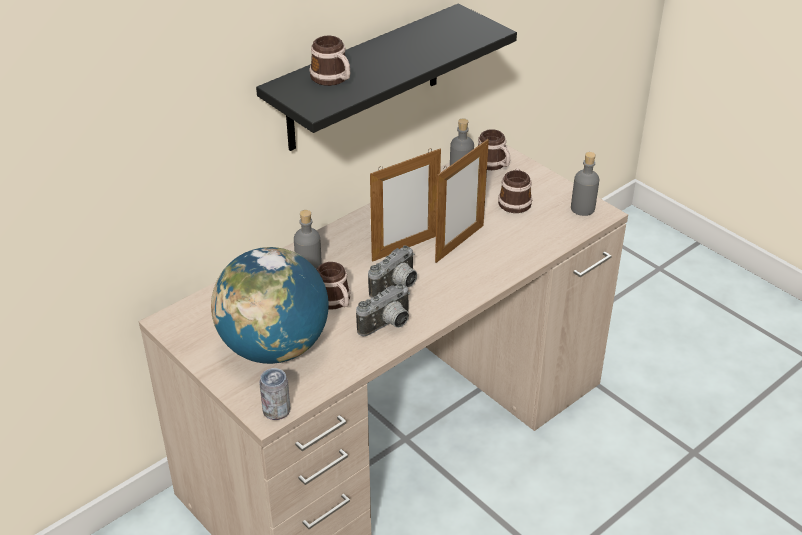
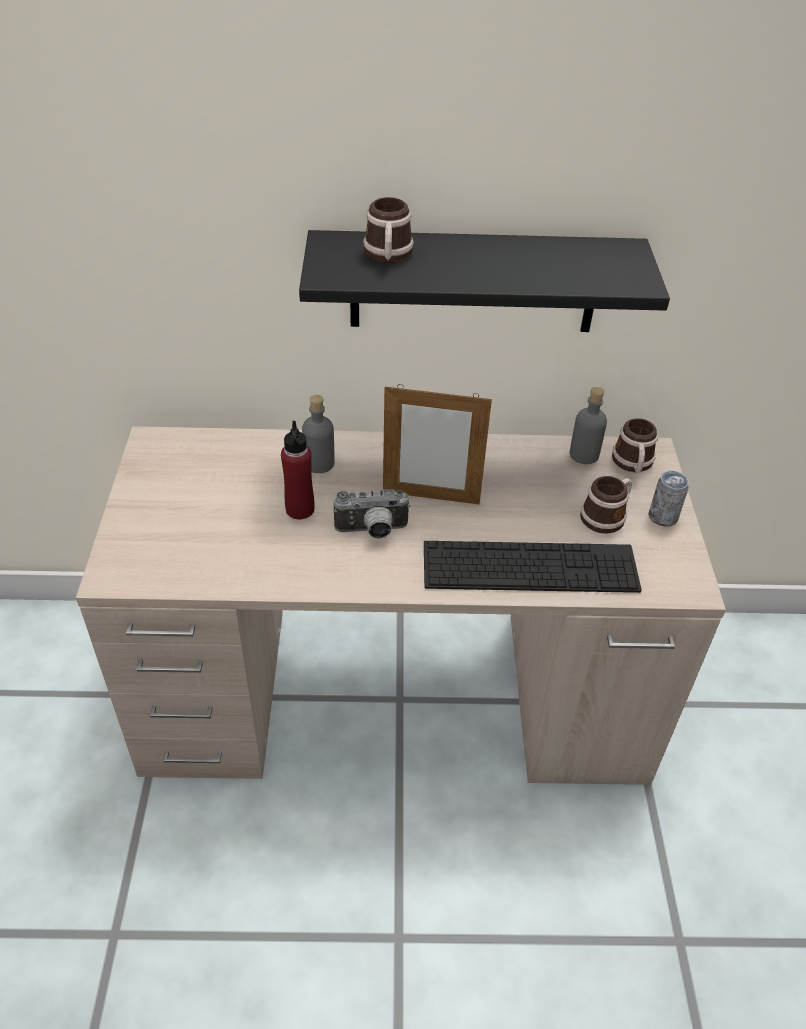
camera: 40 degrees right, 5 degrees up
globe [211,247,329,364] -> none
can [259,368,291,420] -> can moved to [648,471,689,527]
mug [316,262,351,310] -> red bottle [281,421,315,519]
camera [356,283,410,336] -> none
picture frame [435,139,489,263] -> none
grey bottle [571,152,599,216] -> none
none -> keyboard [424,541,642,593]

